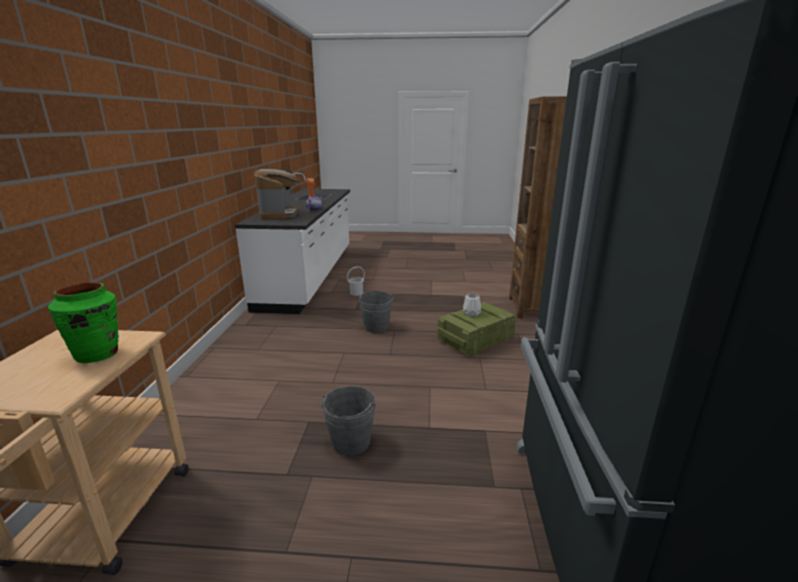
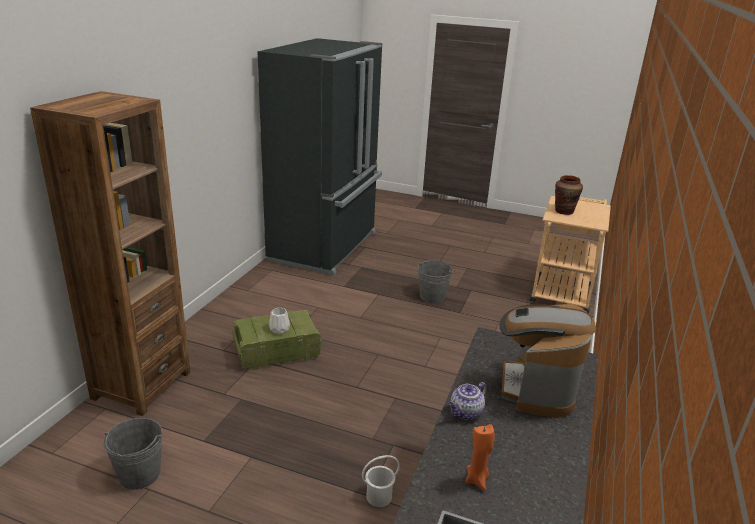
camera: 165 degrees left, 5 degrees up
green vase [48,282,119,363] -> brown vase [555,175,583,215]
grey bucket [358,291,393,333] -> grey bucket moved to [103,418,162,490]

